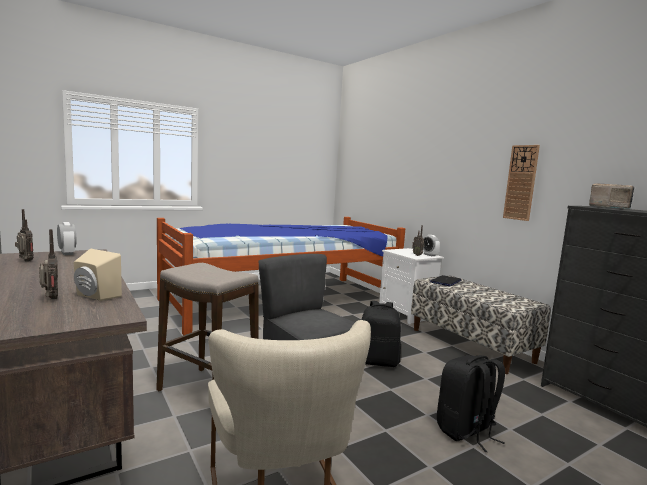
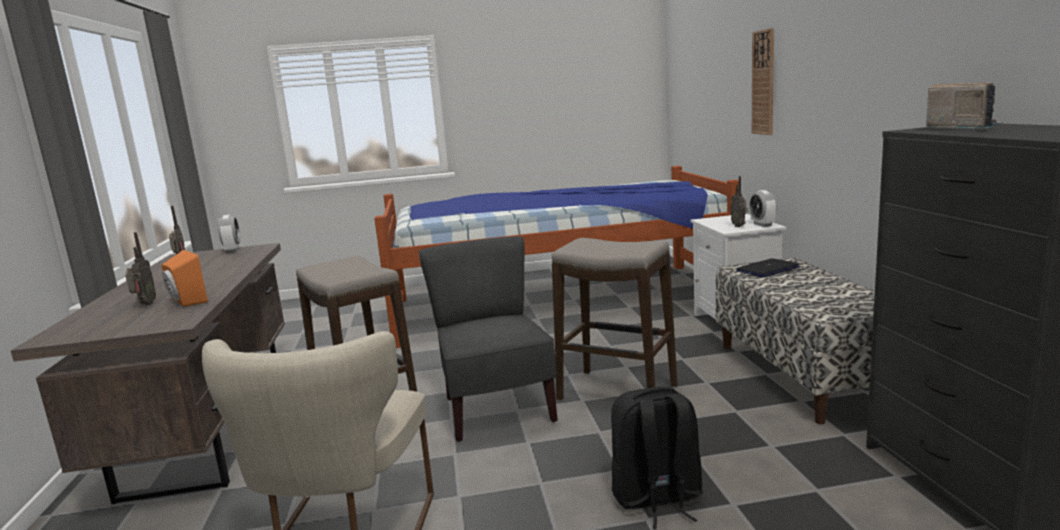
camera: 25 degrees right, 5 degrees up
beige speaker [73,249,122,301] -> orange speaker [161,250,208,307]
black backpack [362,301,401,367] -> stool [552,238,678,400]
wall clock [503,145,540,221] -> wall clock moved to [752,28,774,135]

